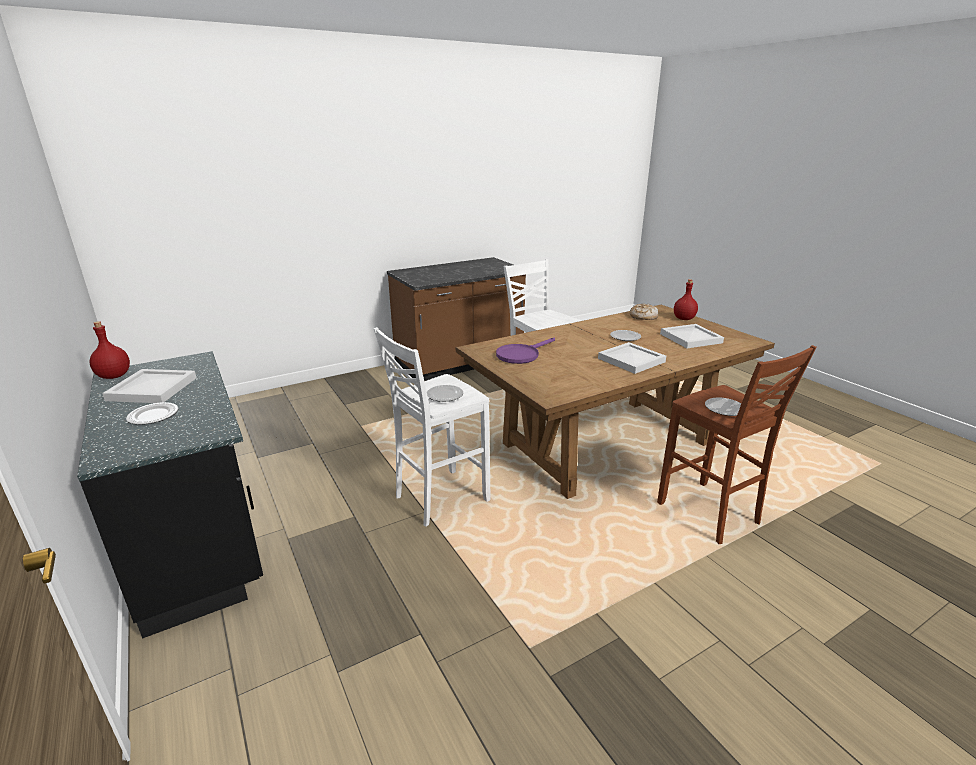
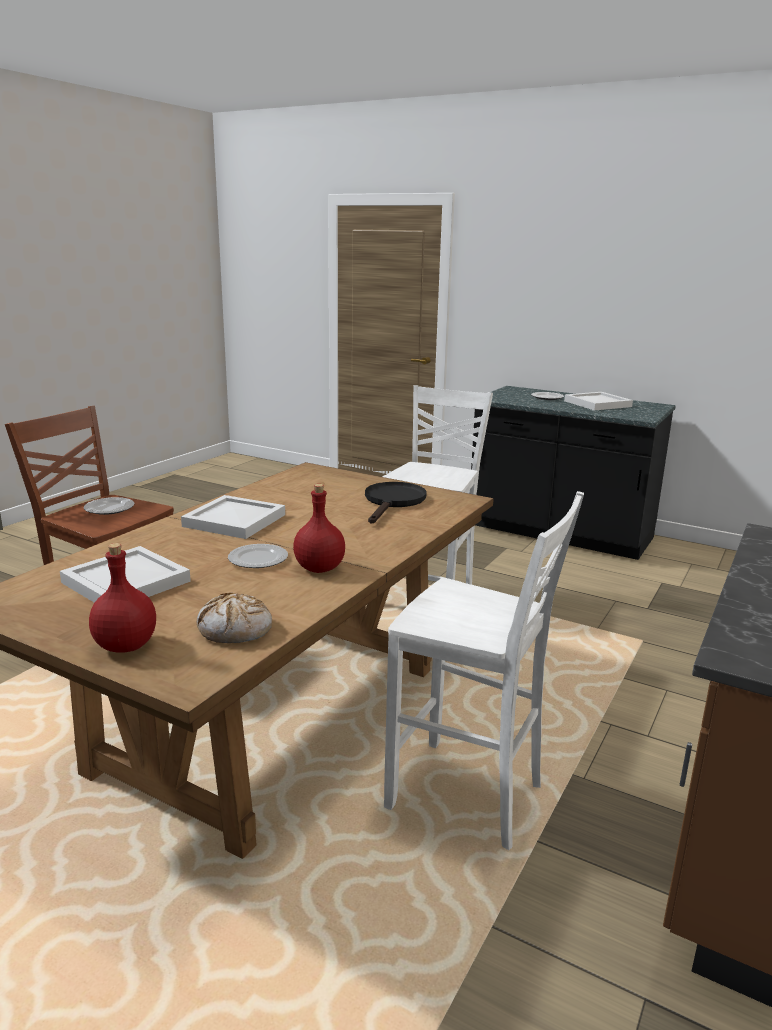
camera: 150 degrees right, 5 degrees down
red bottle [90,321,130,379] -> red bottle moved to [293,484,345,573]
plate [427,385,463,402] -> none
purple frying pan [496,338,555,364] -> black frying pan [365,482,427,523]

